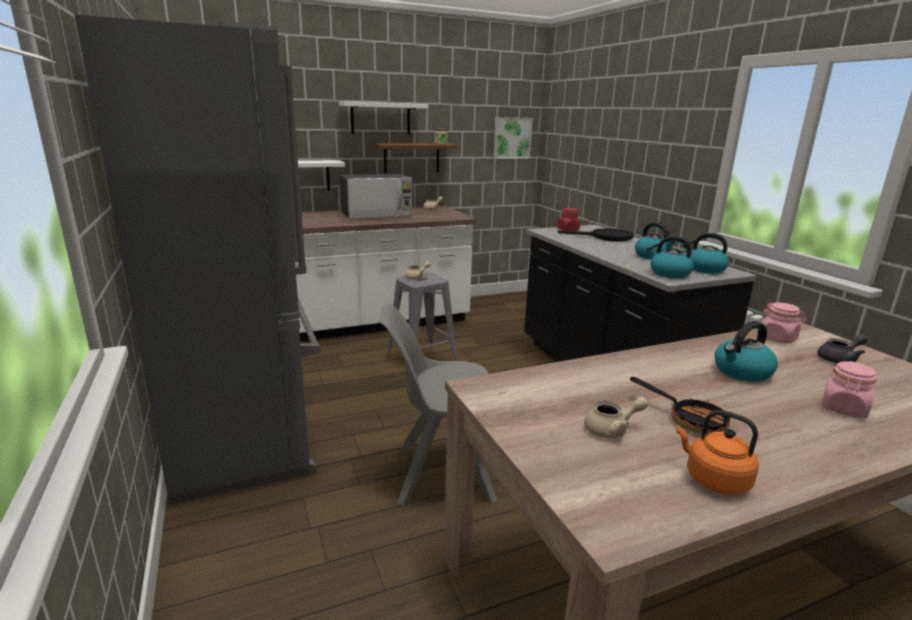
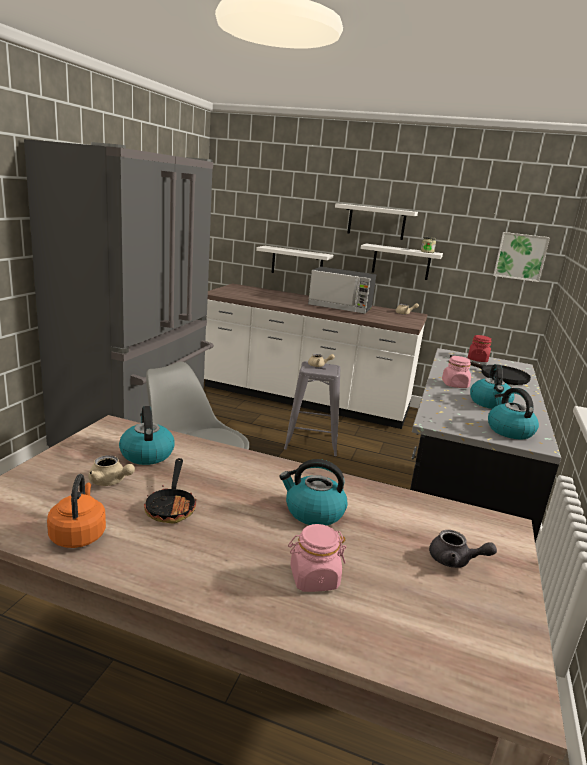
camera: 40 degrees right, 0 degrees up
brown shelf [373,143,458,173] -> white shelf [361,244,443,280]
kettle [647,236,693,278] -> kettle moved to [119,406,175,465]
pink jar [760,302,807,344] -> pink jar moved to [442,356,471,388]

